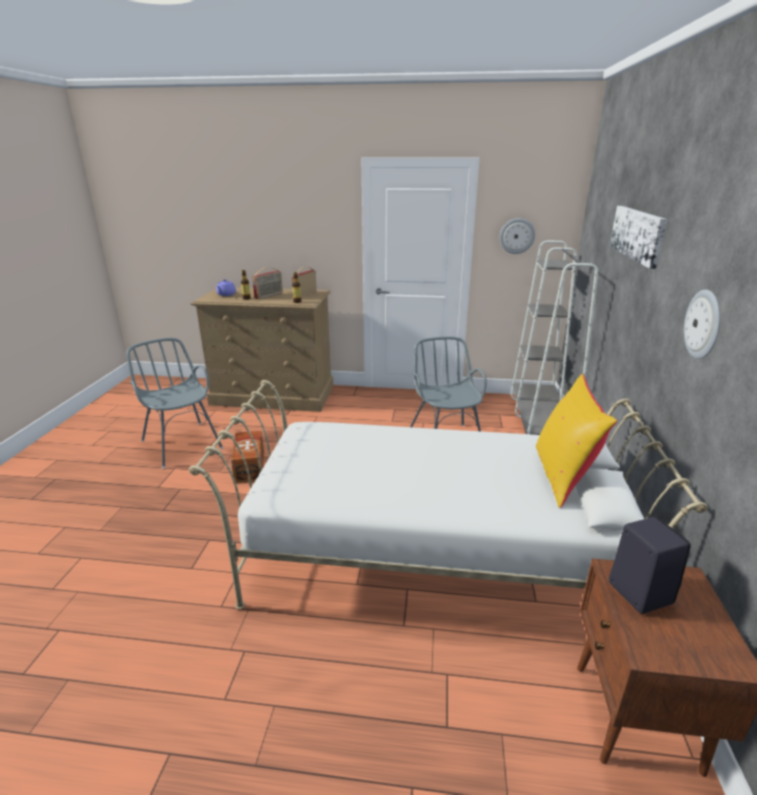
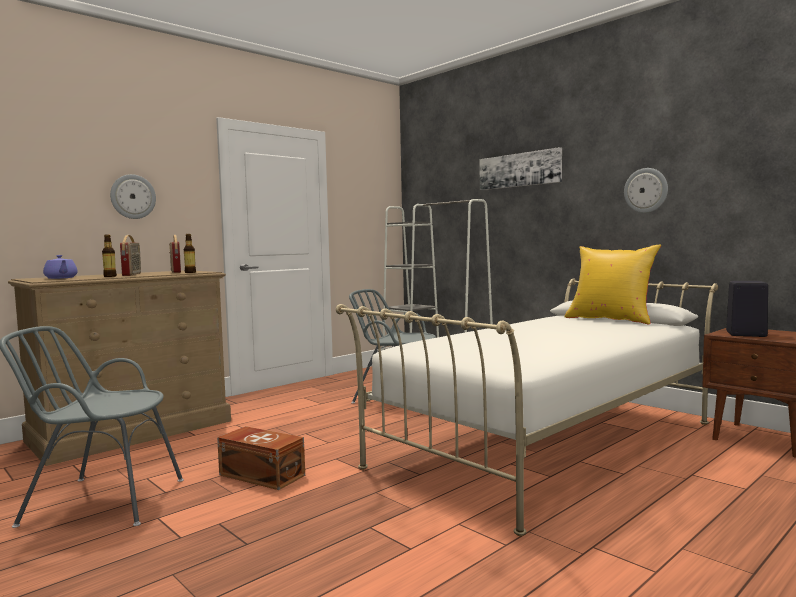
camera: 50 degrees left, 20 degrees down
wall clock [500,218,535,254] -> wall clock moved to [110,174,156,219]

